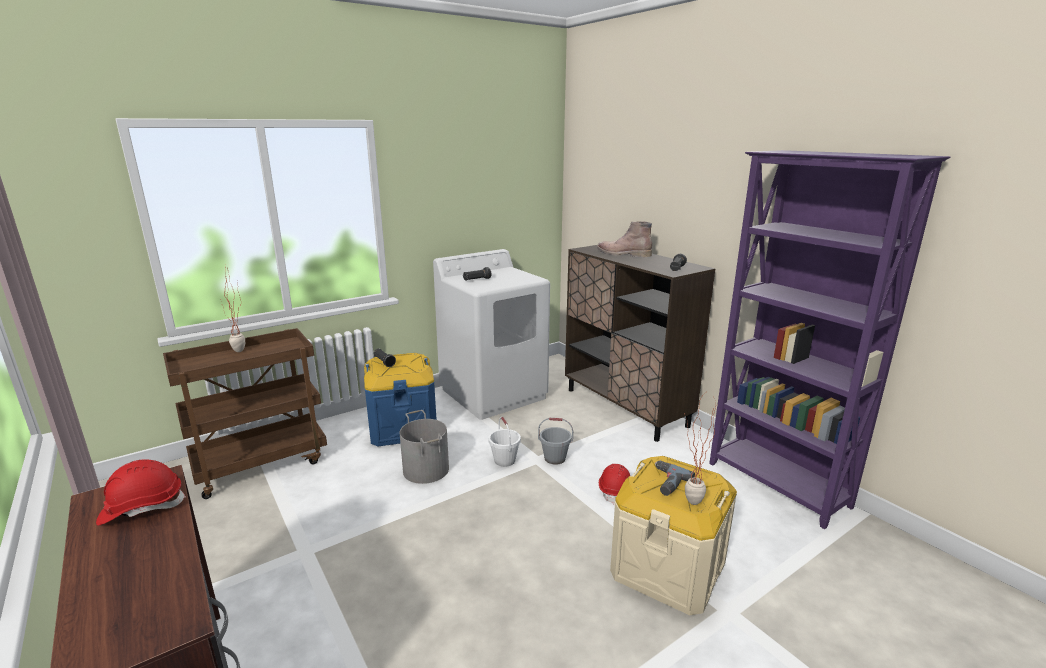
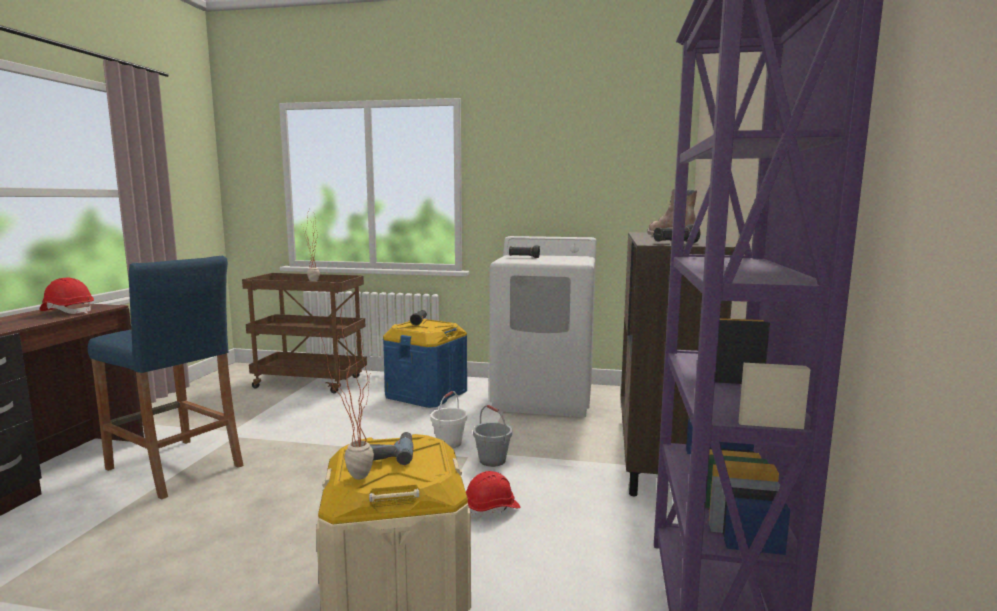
camera: 45 degrees right, 10 degrees down
grey bucket [400,410,449,484] -> none
none -> blue stool [88,256,244,499]

